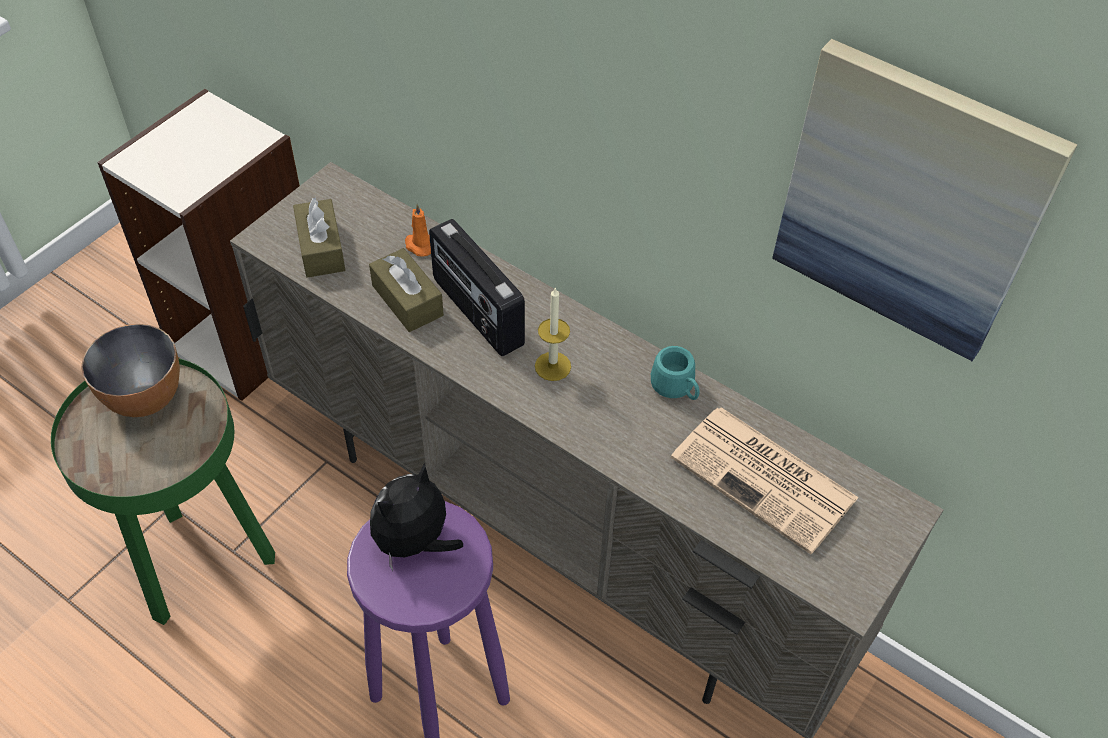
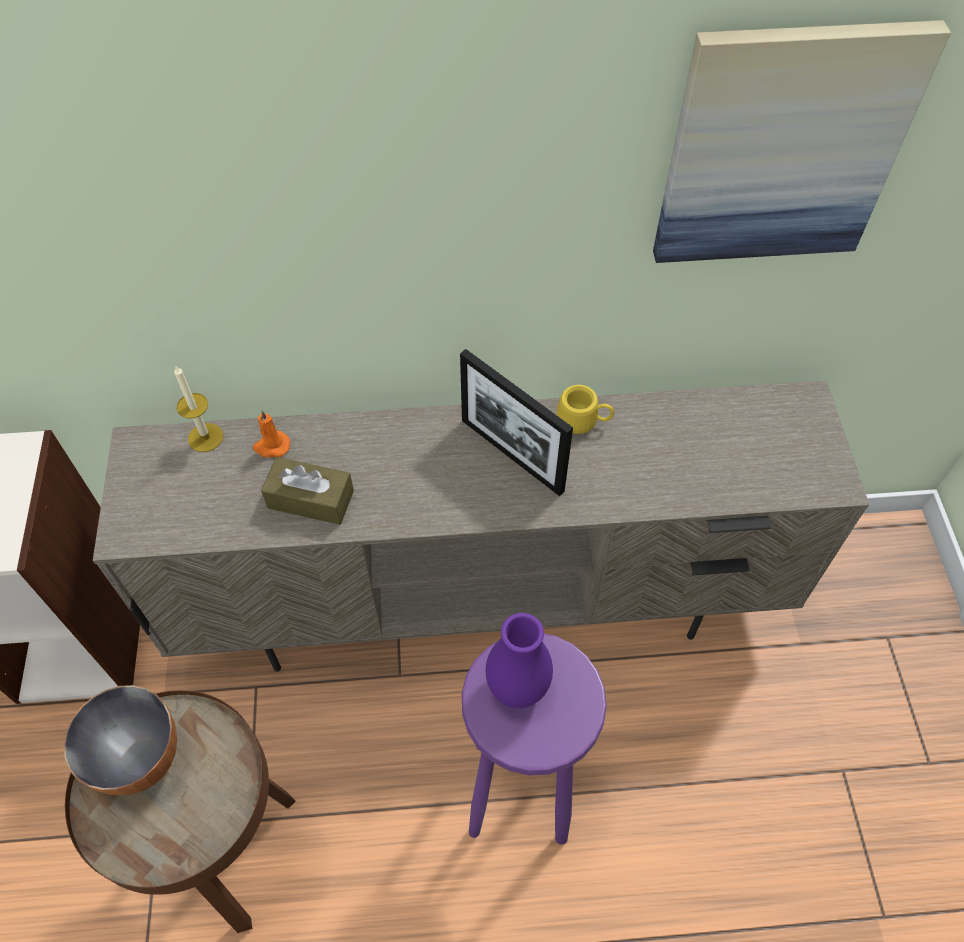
camera: 40 degrees left, 5 degrees up
green side table [51,358,275,625] -> brown side table [65,690,296,933]
brown tissue box [293,198,345,278] -> none
plush toy [370,463,463,571] -> purple vase [486,613,553,708]
radio [429,219,525,356] -> none
candle [535,288,571,381] -> candle moved to [174,365,223,452]
turquoise mug [651,346,699,400] -> yellow mug [557,385,614,434]
newspaper [671,407,859,554] -> none
none -> picture frame [460,349,573,496]

